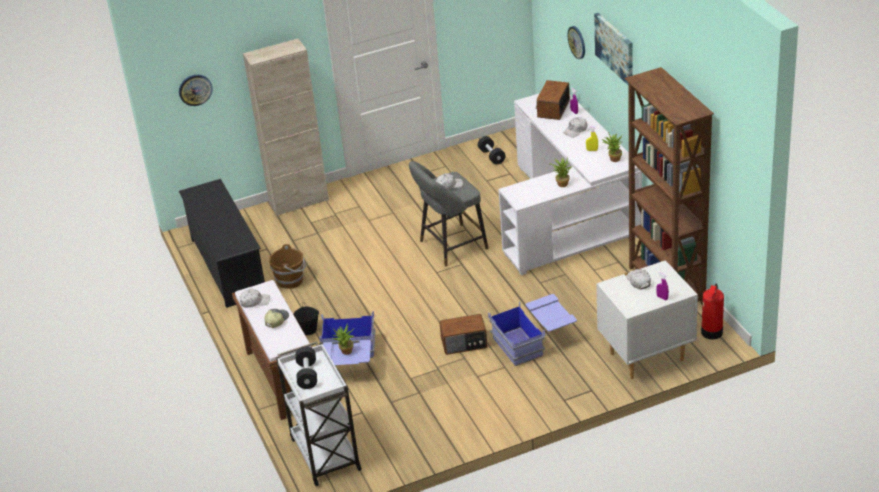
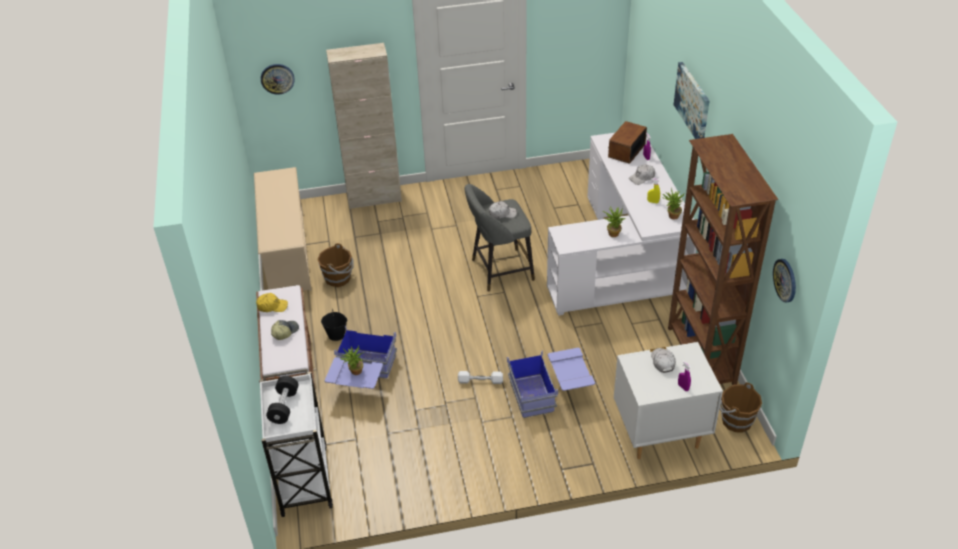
camera: 10 degrees right, 5 degrees up
black shoe rack [179,179,265,308] -> beige shoe rack [254,167,312,291]
white cap [239,289,270,308] -> yellow cap [256,293,288,312]
radio [439,314,487,355] -> white dumbbell [458,371,503,384]
black dumbbell [478,136,506,165] -> none
wall clock [568,26,585,59] -> wall clock moved to [773,259,796,303]
fire extinguisher [701,284,724,339] -> brown bucket [720,382,762,432]

